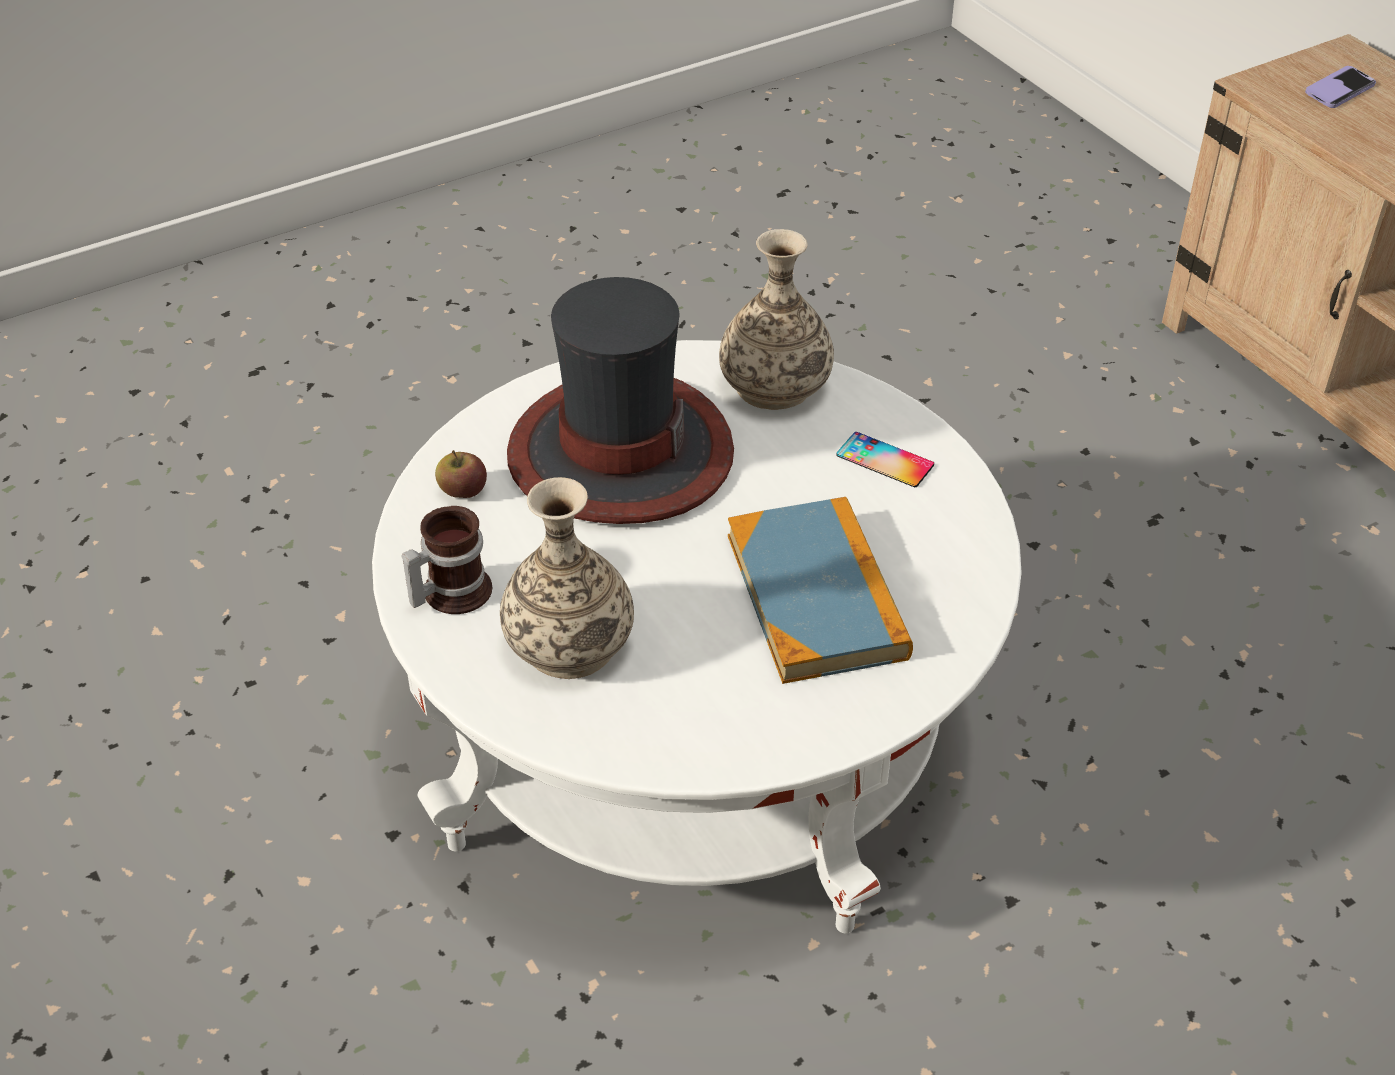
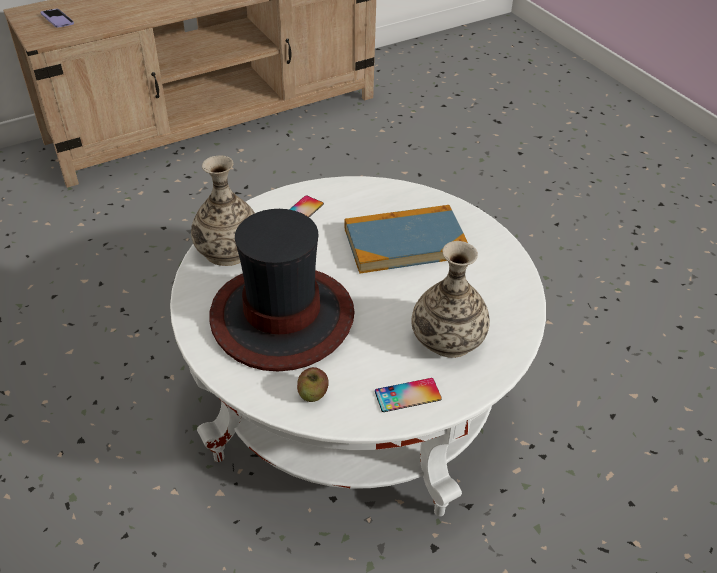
camera: 90 degrees left, 0 degrees up
mug [401,506,492,614] -> phone [375,378,442,412]

